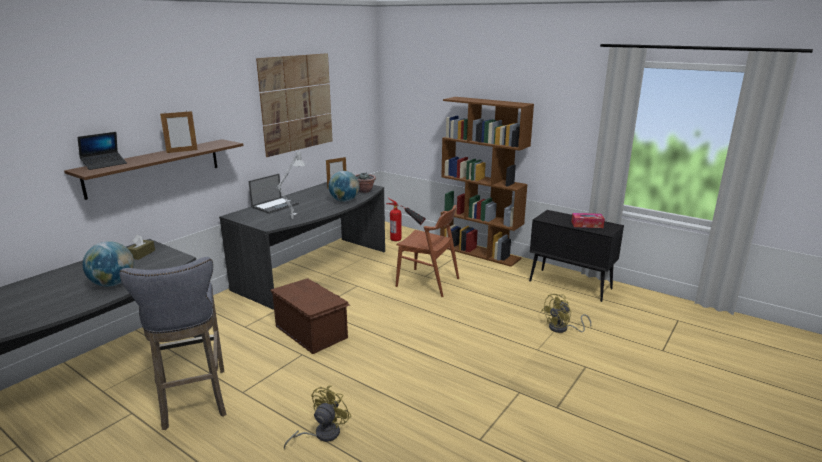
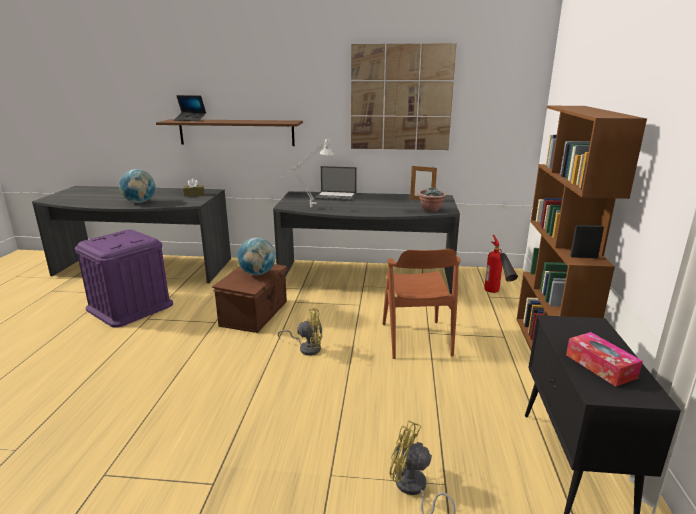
camera: 60 degrees right, 0 degrees up
grey stool [120,257,226,430] -> purple storage box [75,230,173,327]
picture frame [160,111,198,153] -> none
yellow fan [284,385,351,449] -> yellow fan moved to [278,308,322,356]
globe [329,171,360,202] -> globe moved to [237,238,276,275]

